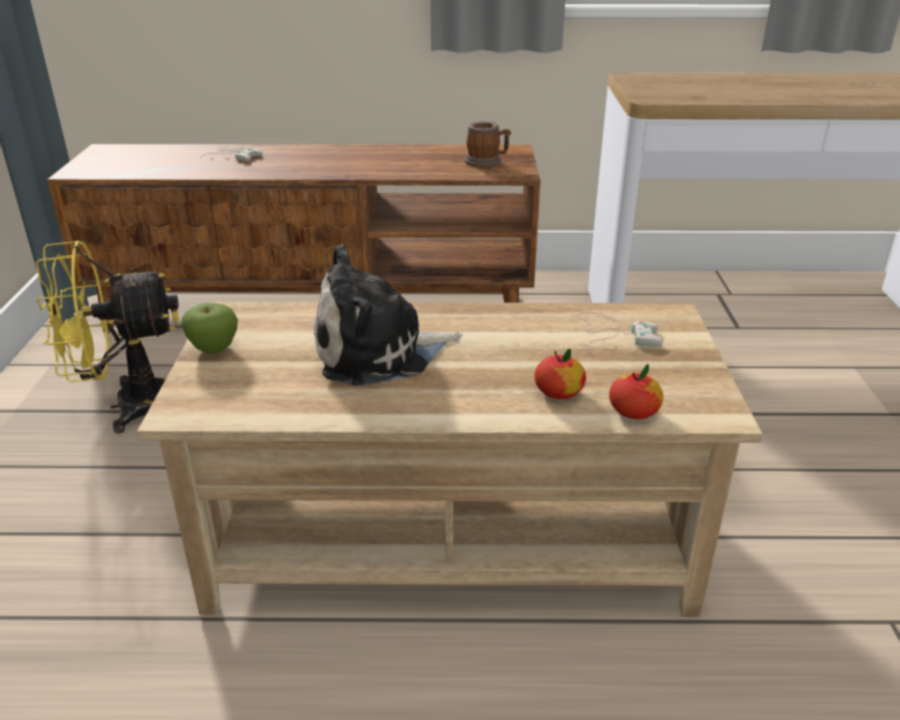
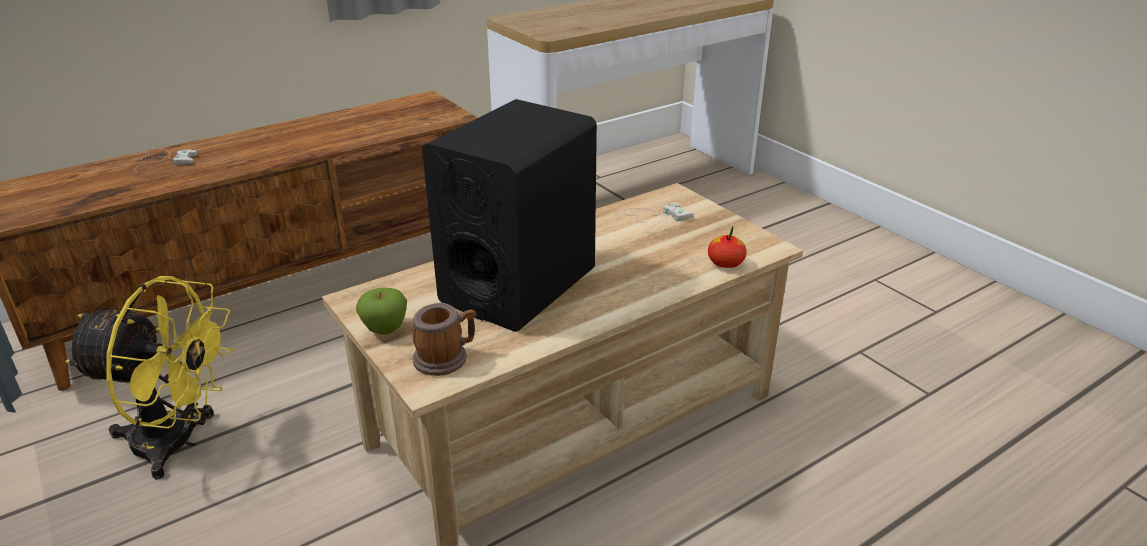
camera: 35 degrees left, 0 degrees up
yellow fan [36,241,179,433] -> yellow fan turned 120 degrees counterclockwise [65,276,234,480]
plush toy [314,245,462,386] -> black speaker [422,99,597,332]
mug [465,121,511,167] -> mug moved to [412,303,477,376]
apple [534,349,586,399] -> none

